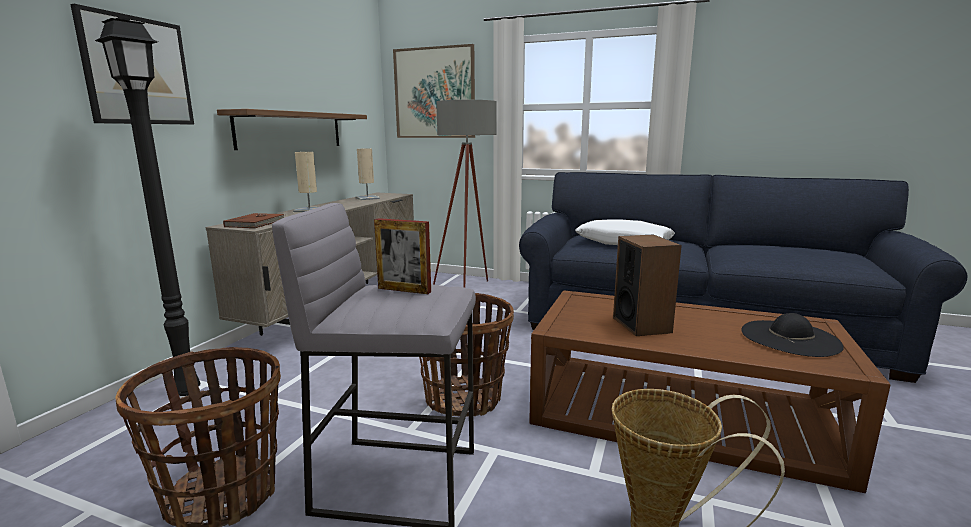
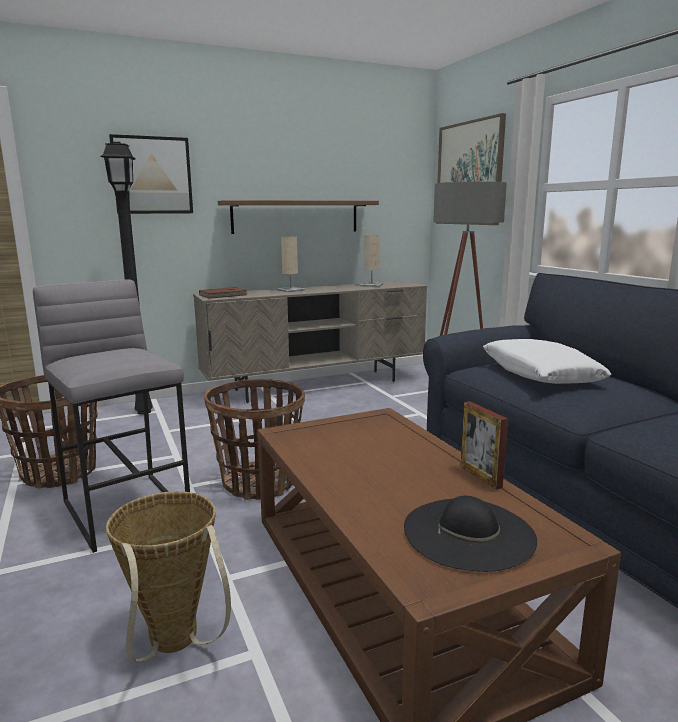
camera: 45 degrees right, 0 degrees up
picture frame [374,218,431,294] -> picture frame moved to [461,401,508,490]
speaker [613,234,682,336] -> none

